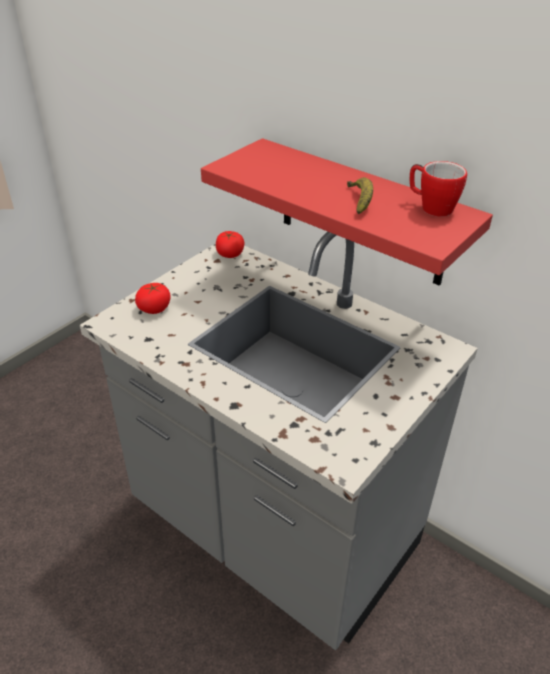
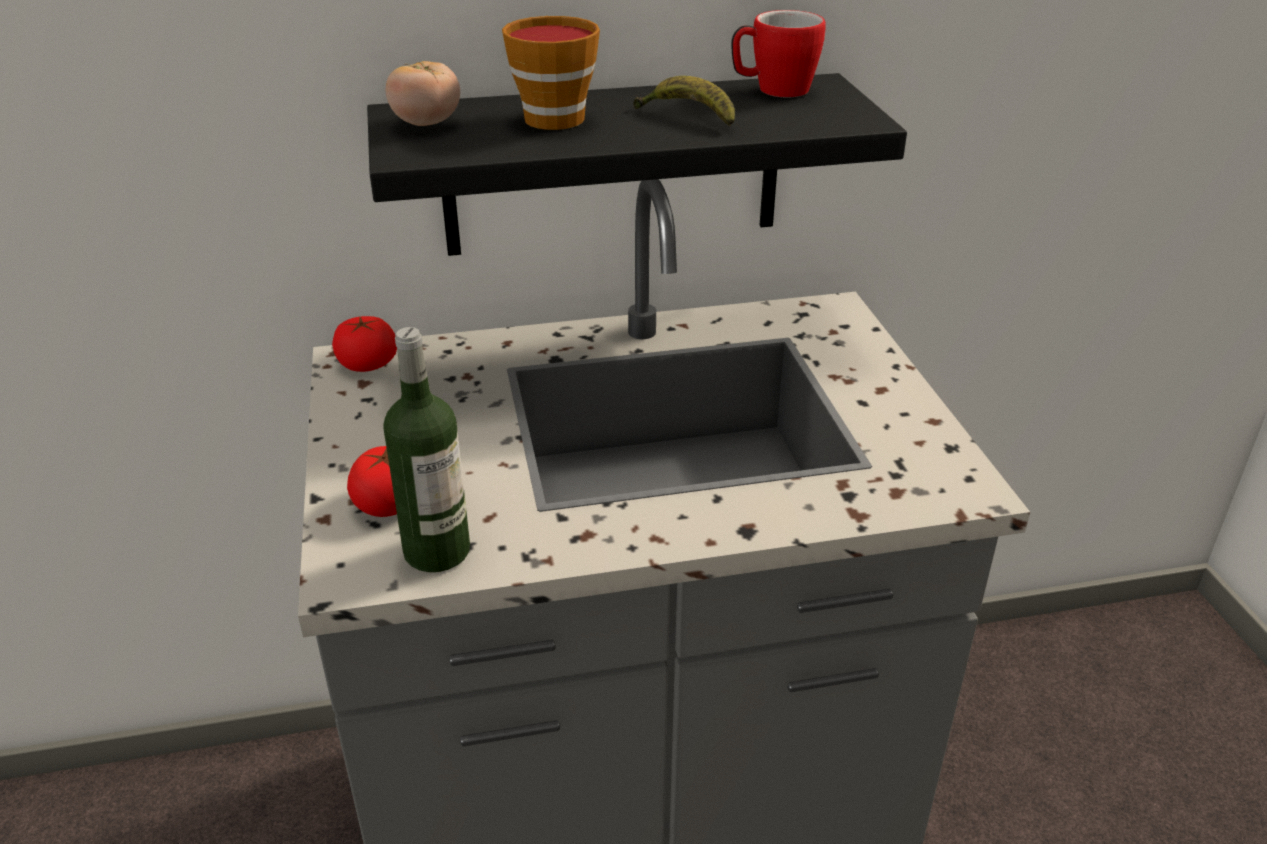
camera: 50 degrees left, 5 degrees down
red shelf [201,138,493,286] -> black shelf [367,73,907,256]
none -> bottle [383,327,470,572]
none -> tomato [386,61,460,126]
none -> cup [502,16,600,130]

